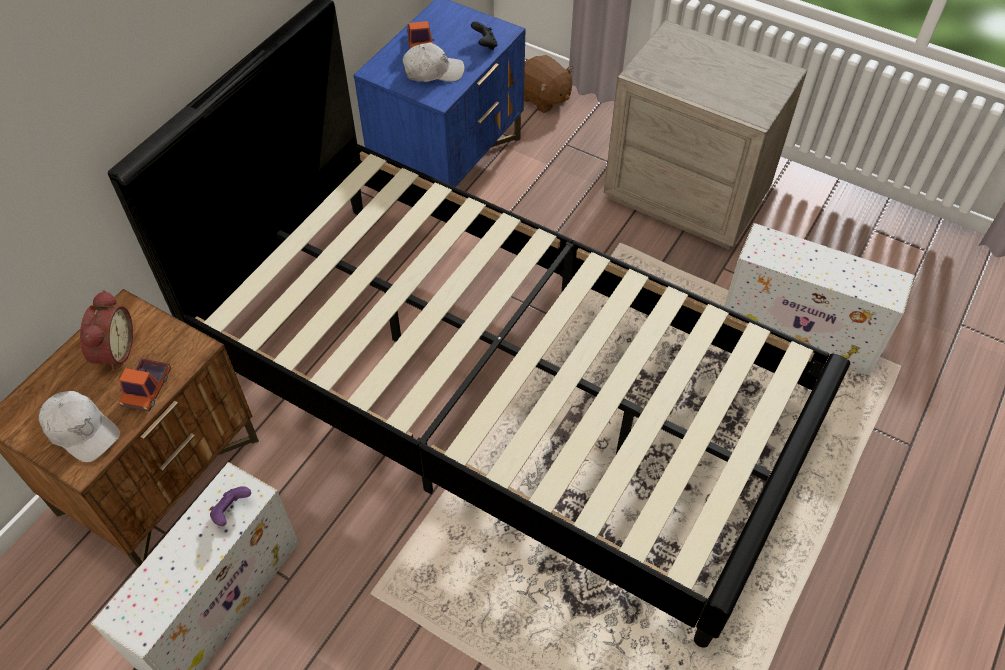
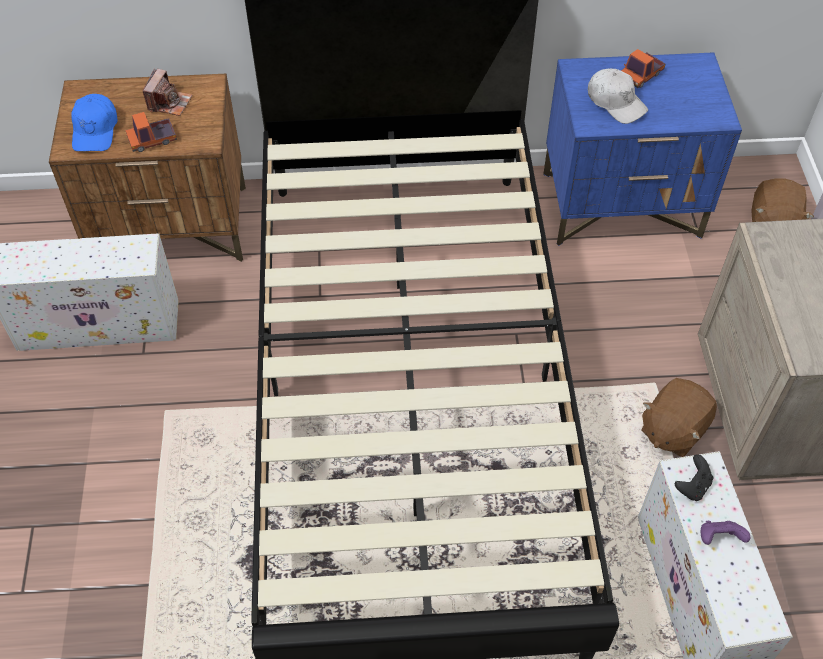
camera: 55 degrees right, 0 degrees up
white cap [38,391,120,463] -> blue cap [71,94,118,151]
alarm clock [80,290,133,371] -> camera [143,69,192,116]
purple game controller [210,486,251,526] -> purple game controller moved to [701,521,750,545]
black game controller [471,21,498,50] -> black game controller moved to [675,454,714,501]
none -> brown plush toy [641,378,717,457]

